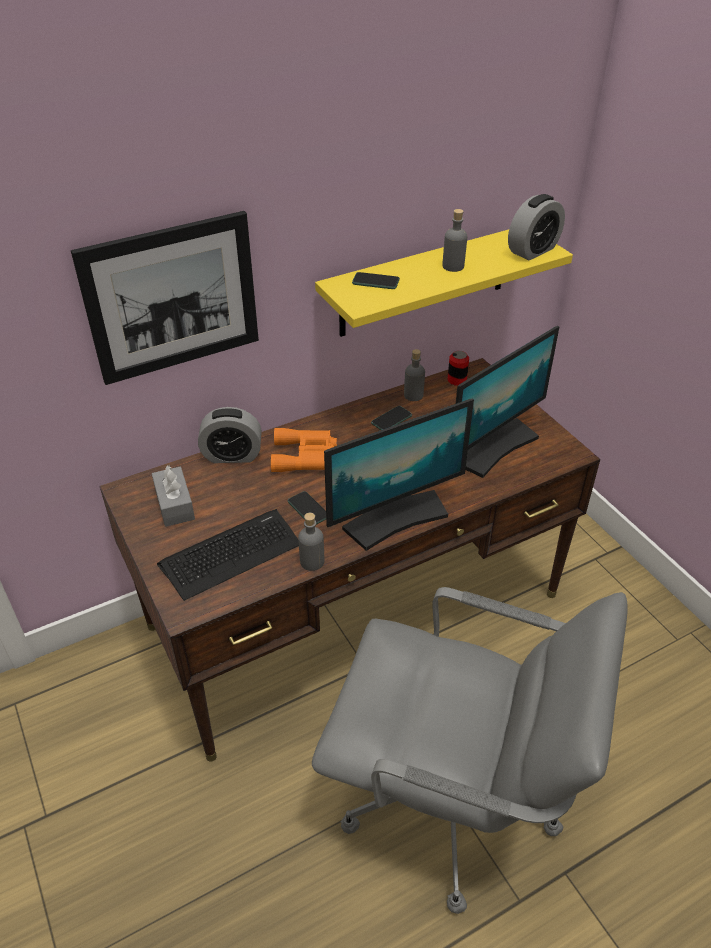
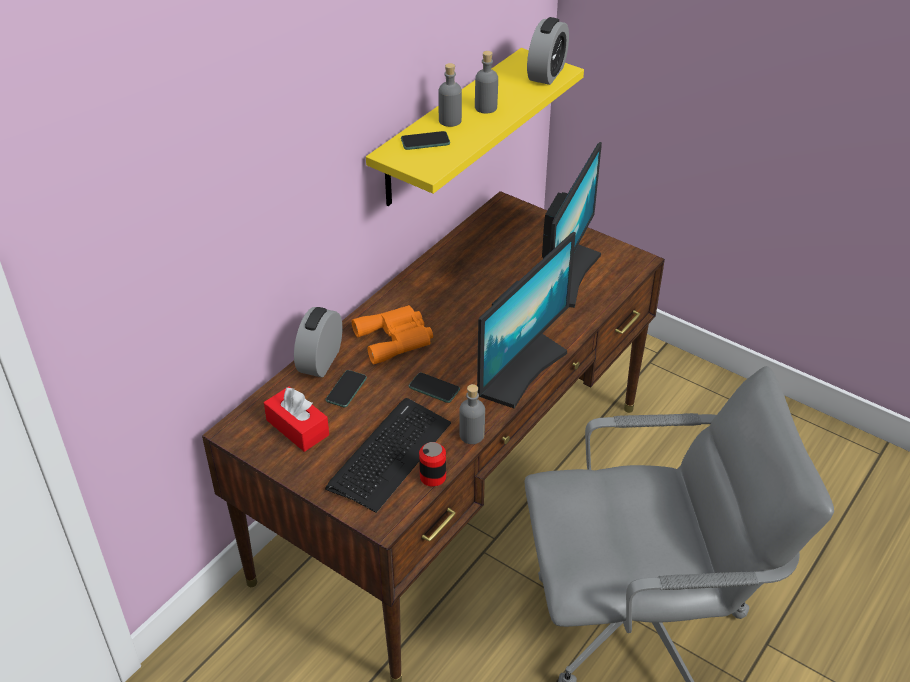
camera: 25 degrees left, 0 degrees up
picture [71,211,259,385] -> none
grey tissue box [152,465,195,527] -> red tissue box [264,386,329,452]
alarm clock [198,407,262,463] -> alarm clock turned 135 degrees clockwise [294,307,342,378]
phone [371,406,412,430] -> phone moved to [325,370,367,407]
grey bottle [404,349,425,401] -> grey bottle moved to [438,63,462,127]
can [448,351,469,386] -> can moved to [419,442,446,487]

